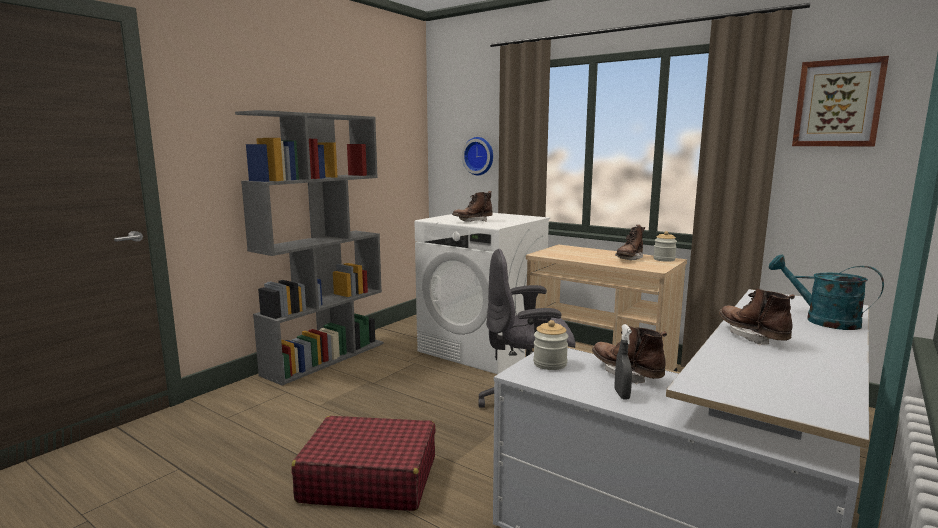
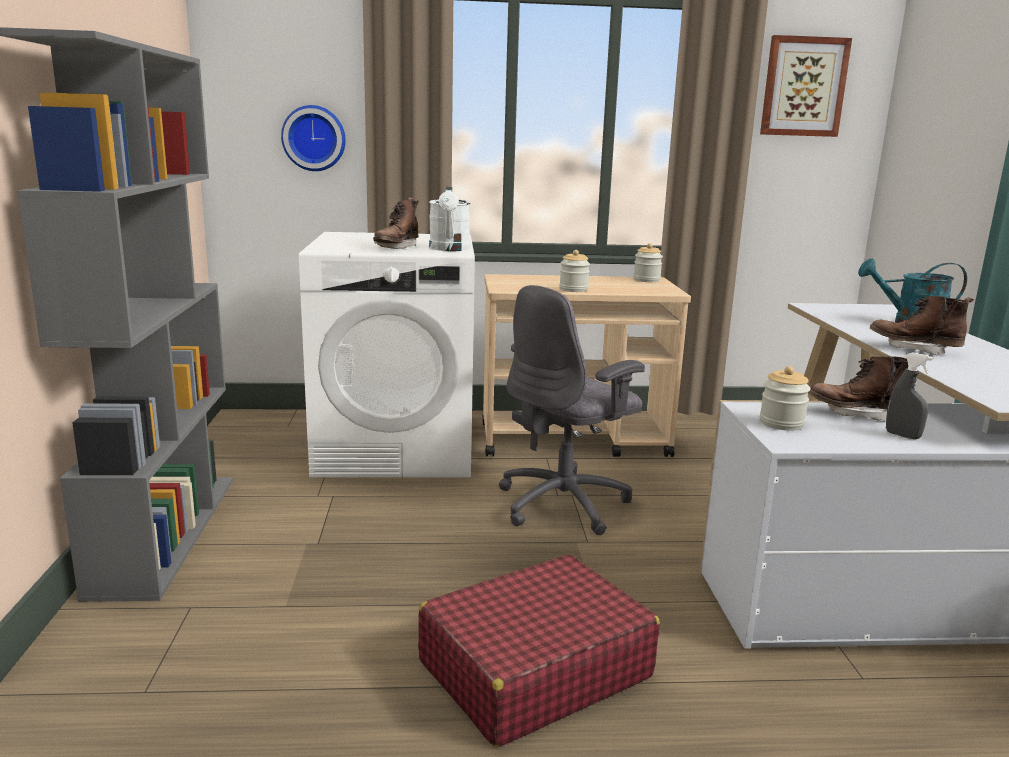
camera: 40 degrees left, 5 degrees up
brown boot [615,225,645,260] -> none
none -> white watering can [429,187,471,251]
none -> jar [559,250,590,292]

